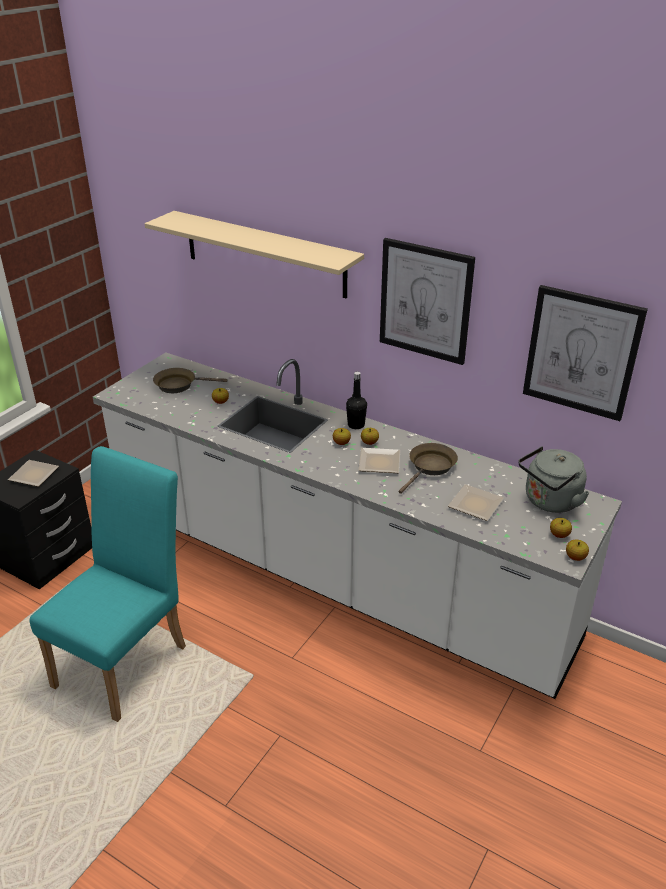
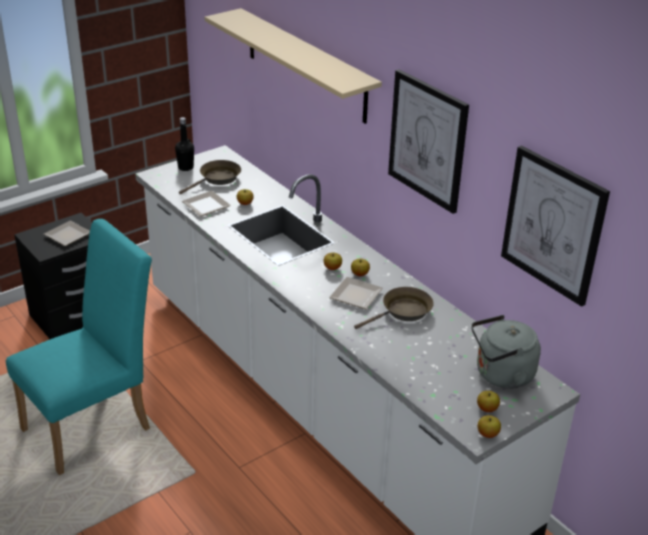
camera: 20 degrees right, 0 degrees up
brown frying pan [153,368,227,393] -> brown frying pan turned 120 degrees clockwise [179,160,241,195]
black bottle [346,372,367,429] -> black bottle moved to [175,117,194,171]
plate [448,484,504,521] -> plate moved to [182,191,231,217]

